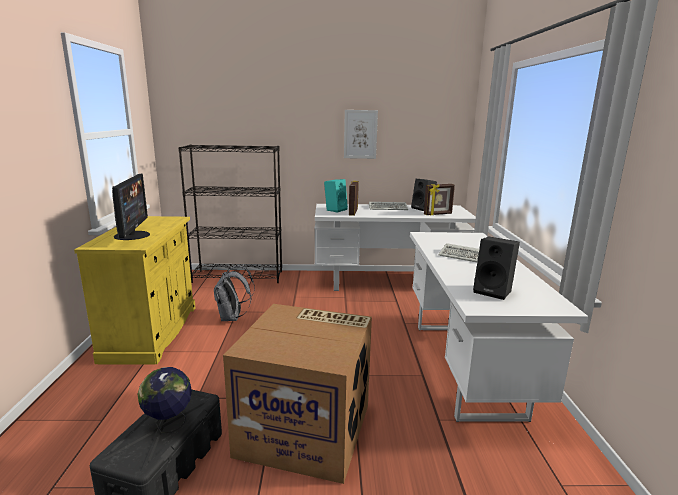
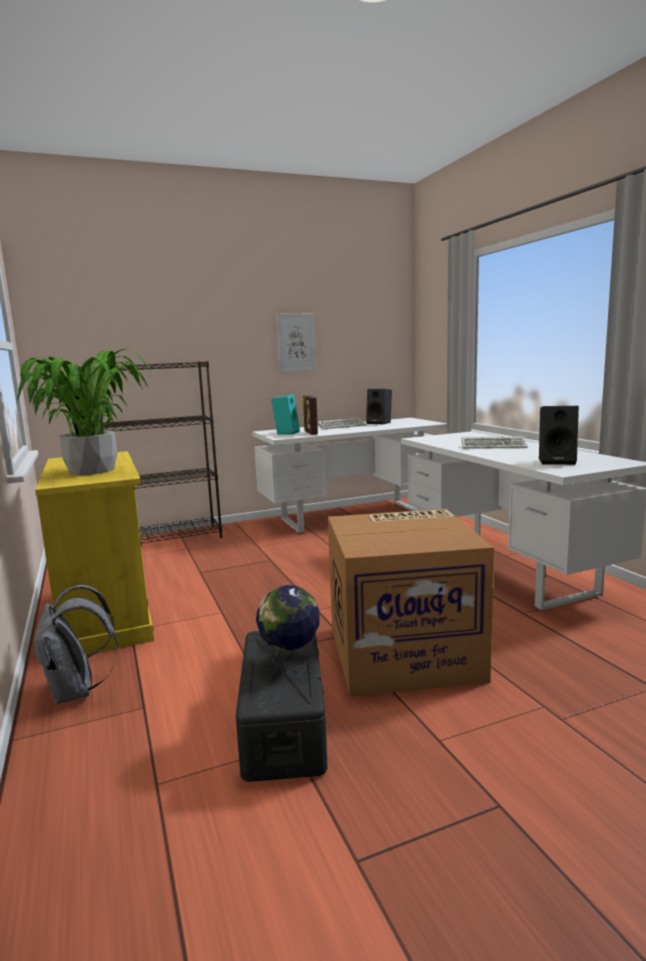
camera: 20 degrees left, 5 degrees down
monitor [112,174,150,240] -> potted plant [17,349,152,475]
grey backpack [214,265,255,321] -> grey backpack moved to [34,585,118,704]
picture frame [424,184,455,215] -> none

